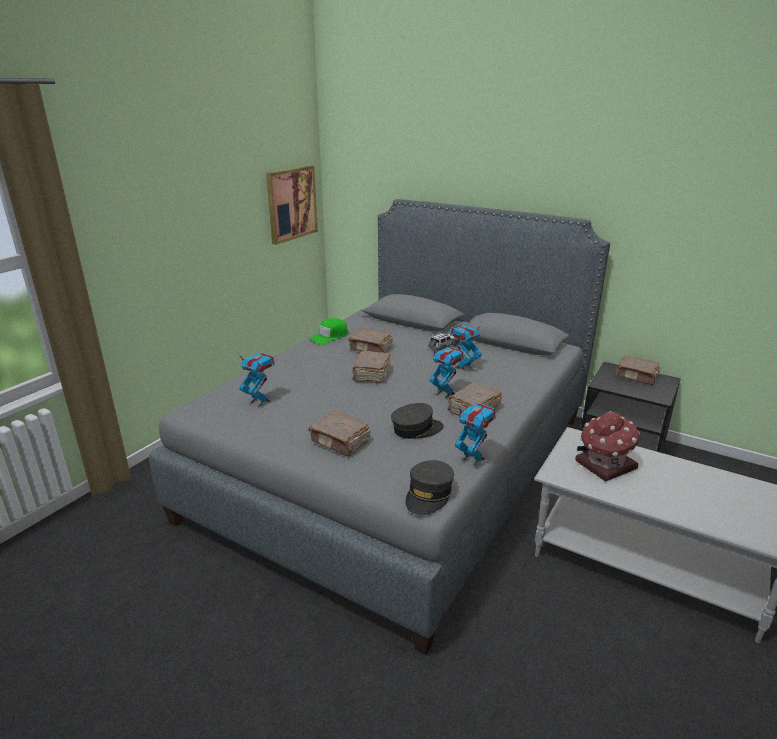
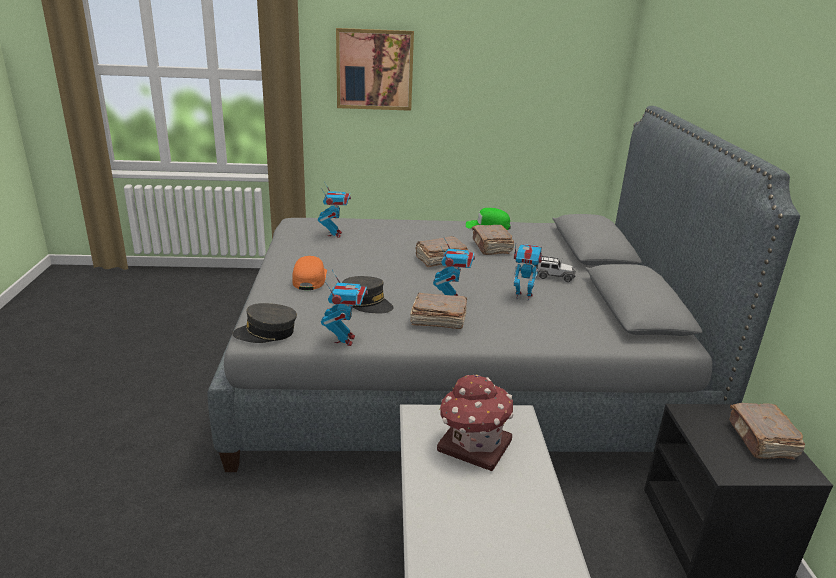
camera: 55 degrees right, 0 degrees up
picture [266,165,318,245] -> picture moved to [336,28,414,111]
brown book [308,411,371,457] -> orange cap [292,256,327,290]

